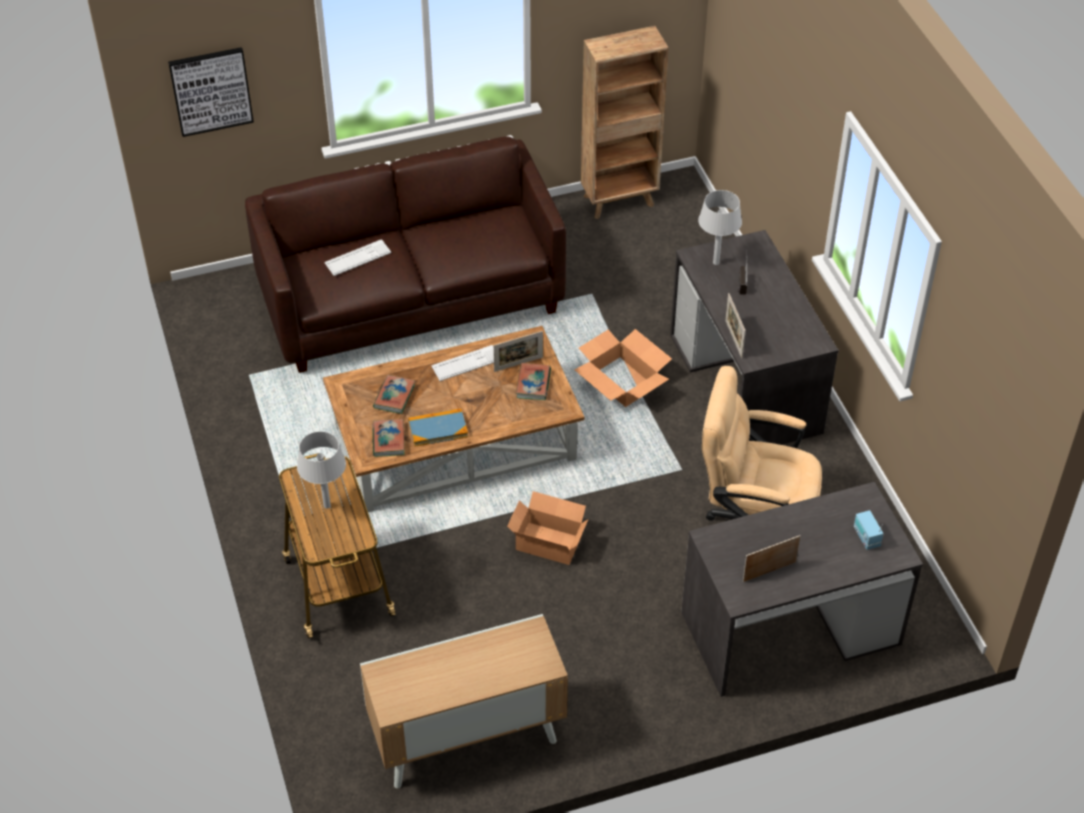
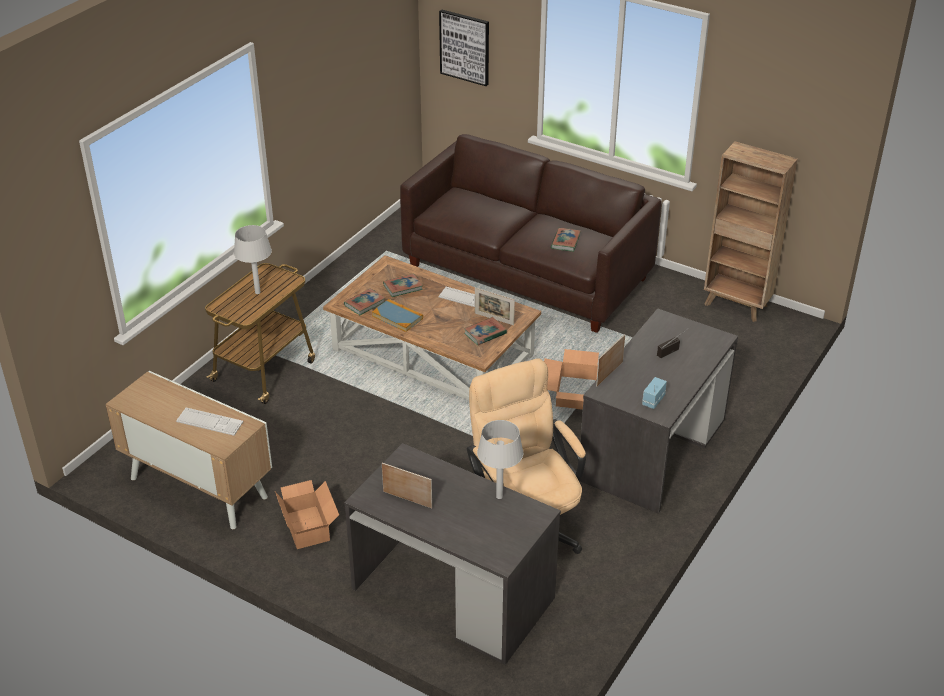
camera: 50 degrees right, 10 degrees down
keyboard [324,239,391,276] -> keyboard moved to [176,408,244,436]
cardboard box [507,491,588,565] -> cardboard box moved to [275,480,339,549]
grey table lamp [698,190,742,265] -> grey table lamp moved to [477,420,524,499]
radio [854,510,883,550] -> radio moved to [642,377,667,409]
none -> book [551,228,581,252]

